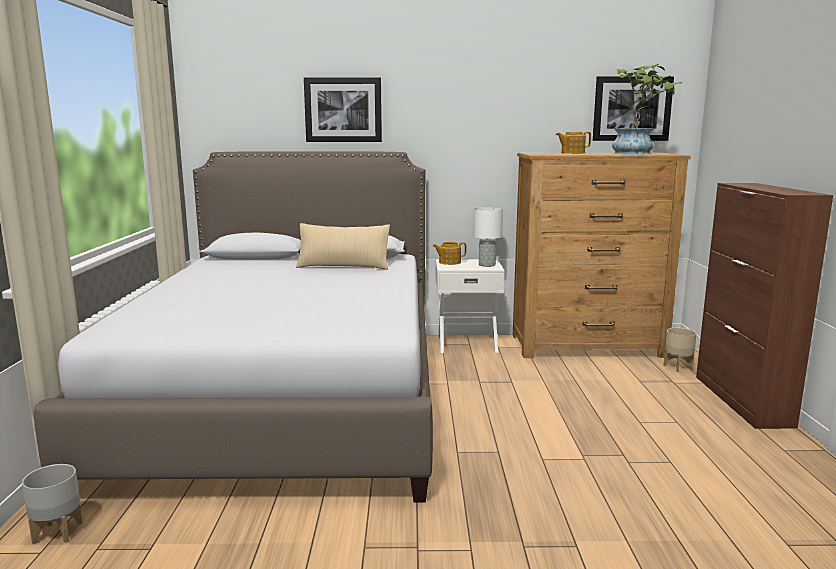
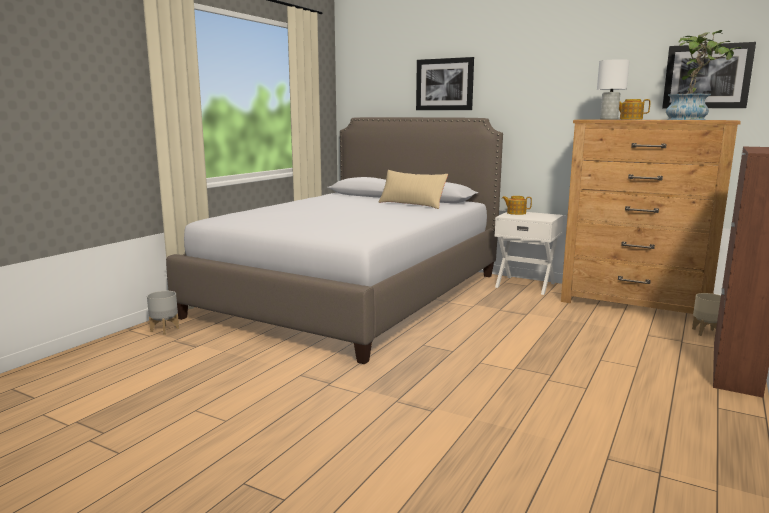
camera: 30 degrees right, 0 degrees up
white table lamp [474,207,503,267] -> white table lamp moved to [597,59,630,120]

